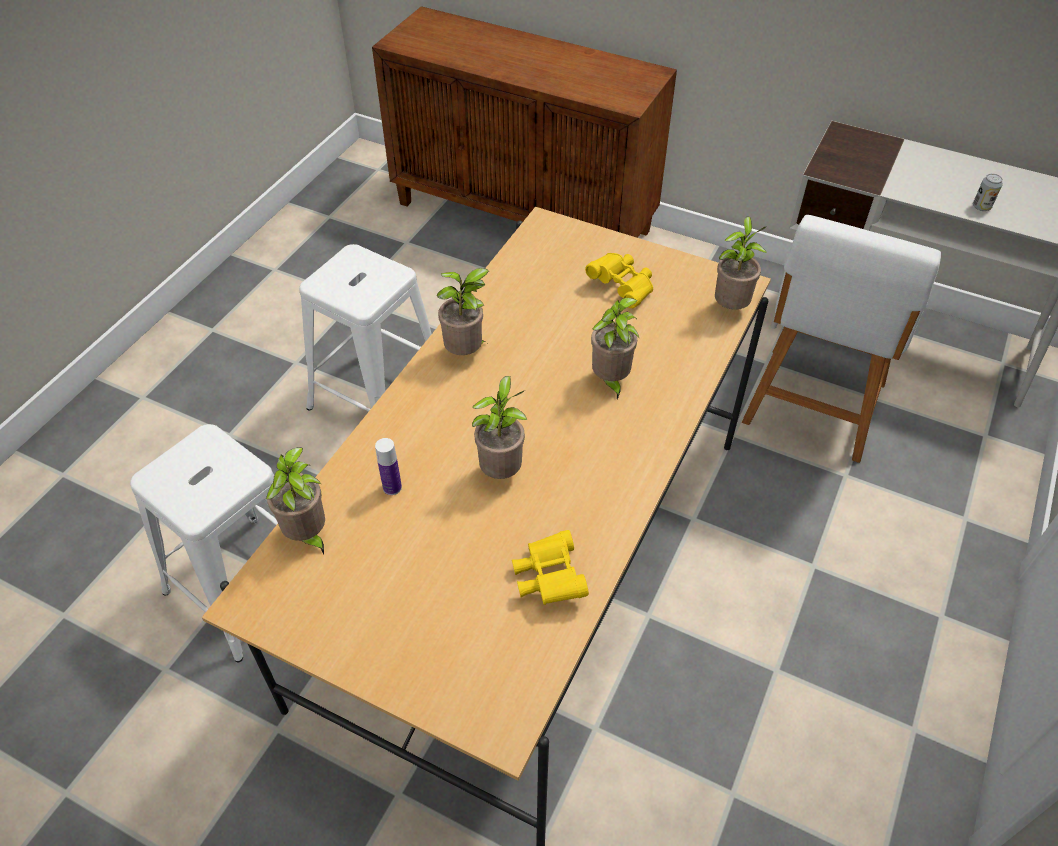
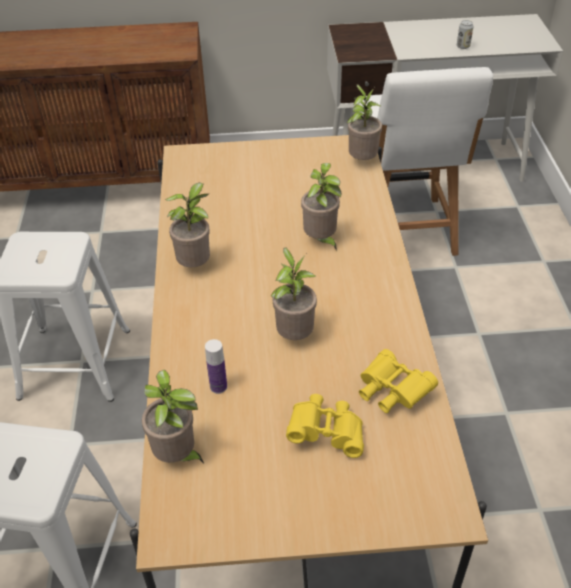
camera: 30 degrees left, 5 degrees down
yellow binoculars [585,253,653,308] -> yellow binoculars moved to [286,394,364,458]

